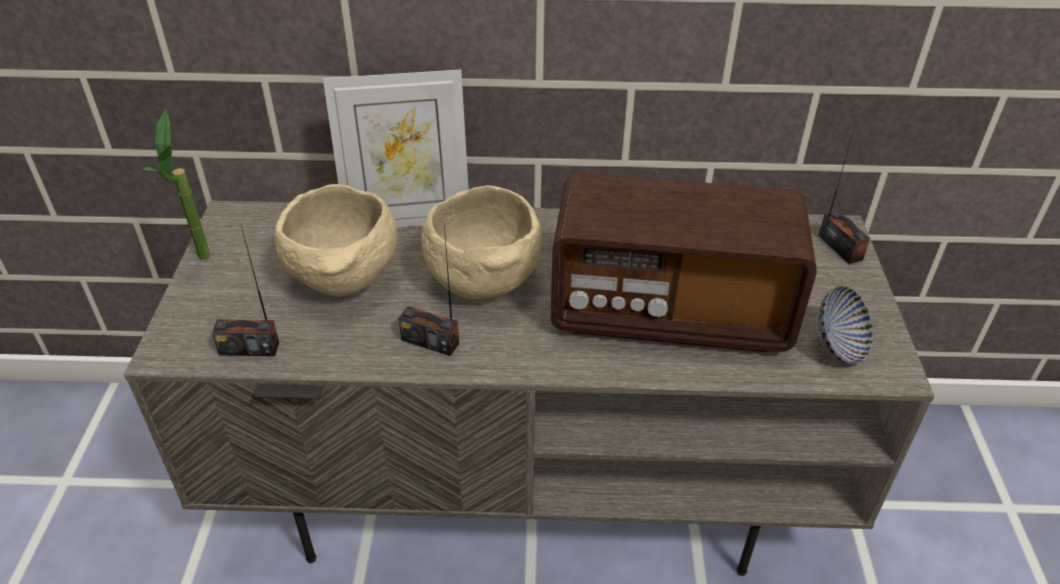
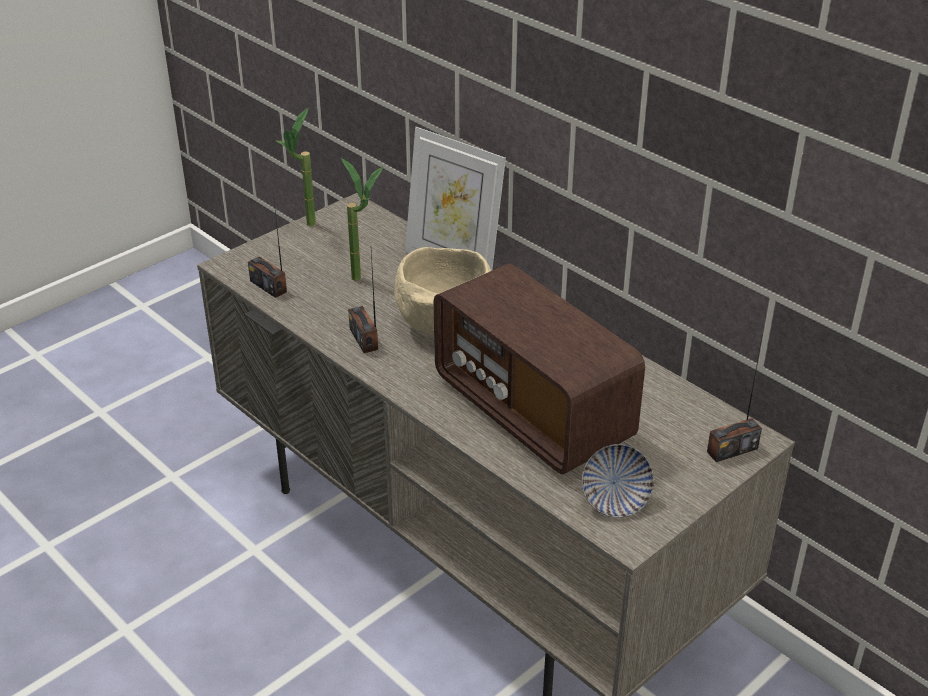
camera: 45 degrees right, 5 degrees down
beige bowl [275,184,397,296] -> potted plant [341,158,384,281]
radio [818,127,870,265] -> radio turned 45 degrees clockwise [707,339,762,462]

